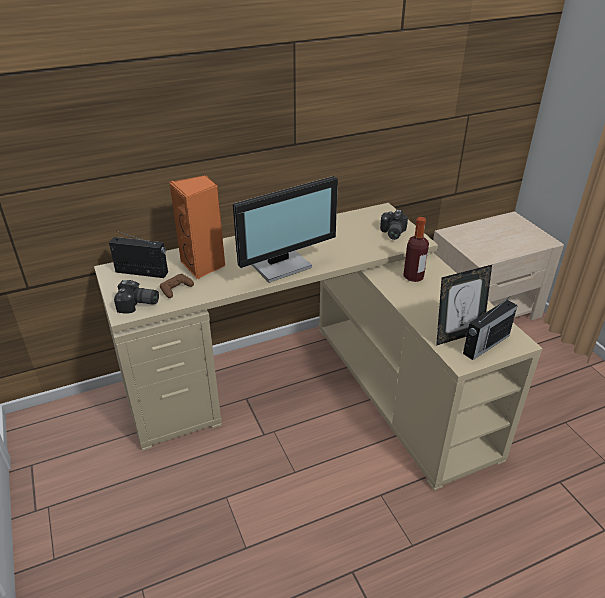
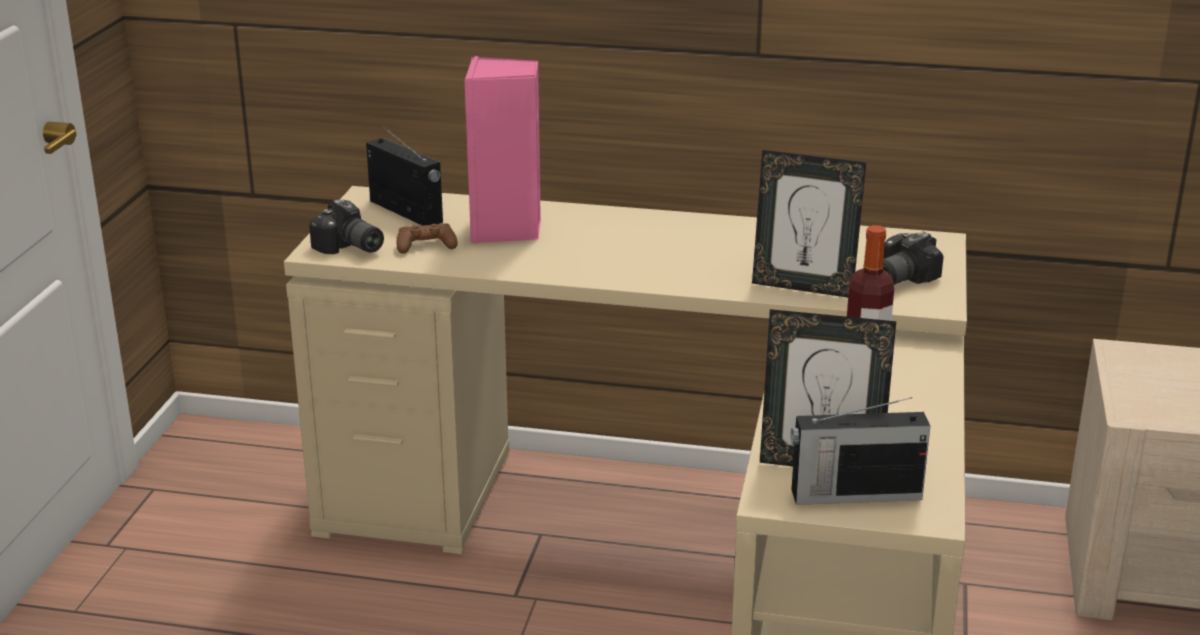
camera: 35 degrees right, 10 degrees down
orange speaker [169,175,226,280] -> pink speaker [464,56,541,244]
monitor [233,176,338,283] -> none
none -> picture frame [752,150,866,298]

